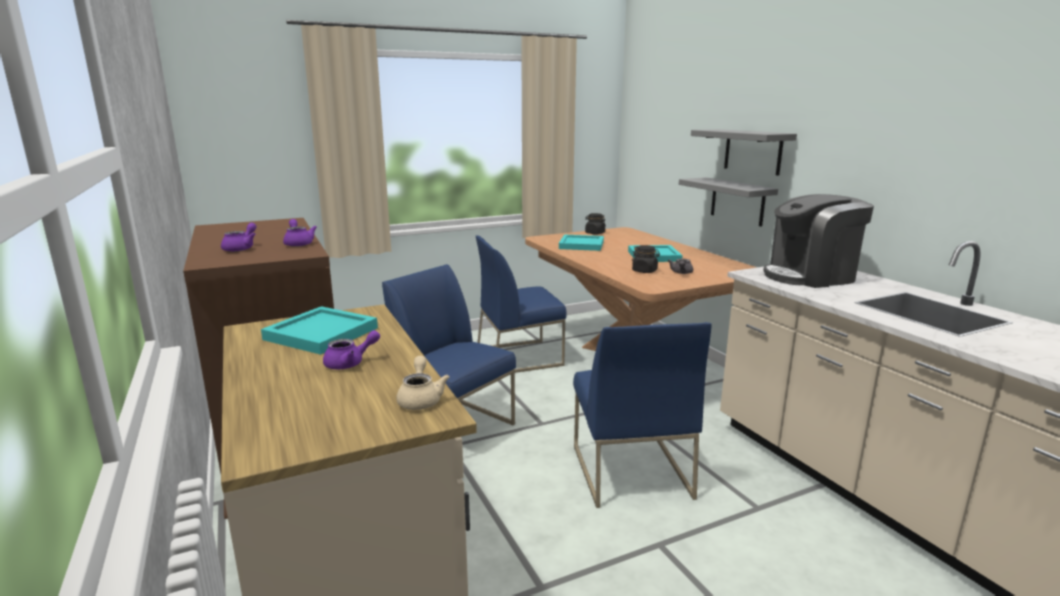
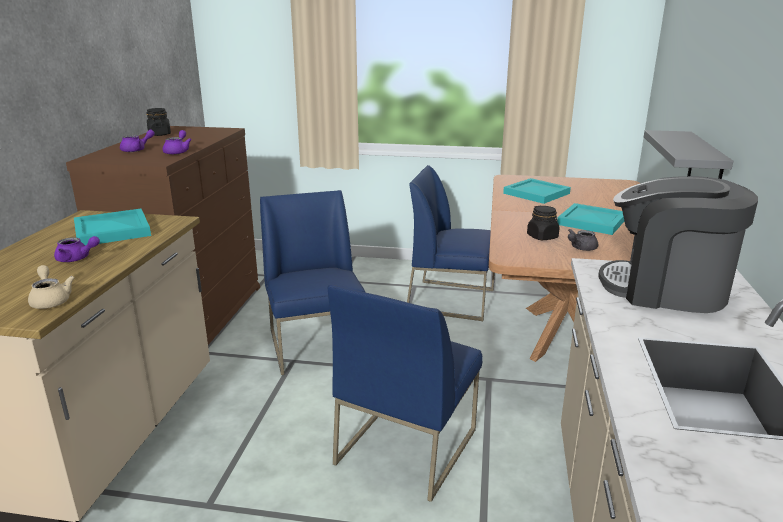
camera: 35 degrees right, 5 degrees up
beige teapot [396,356,449,410] -> beige teapot turned 60 degrees counterclockwise [28,265,75,309]
black jar [585,213,606,234] -> black jar moved to [146,108,171,136]
grey shelf [691,129,797,176] -> none

